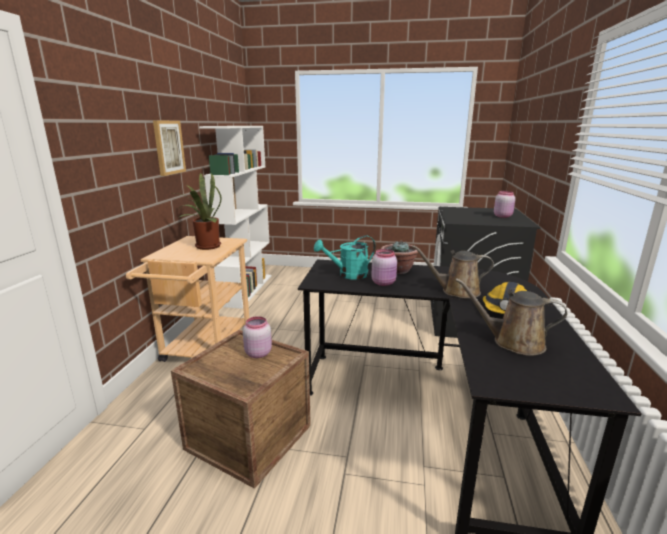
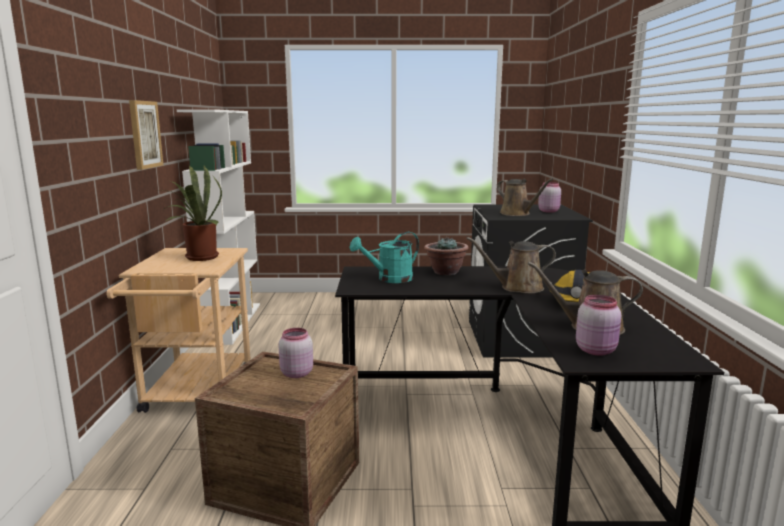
camera: 10 degrees left, 5 degrees down
pink jar [371,249,397,286] -> pink jar moved to [576,295,621,356]
none -> brown watering can [497,178,553,216]

